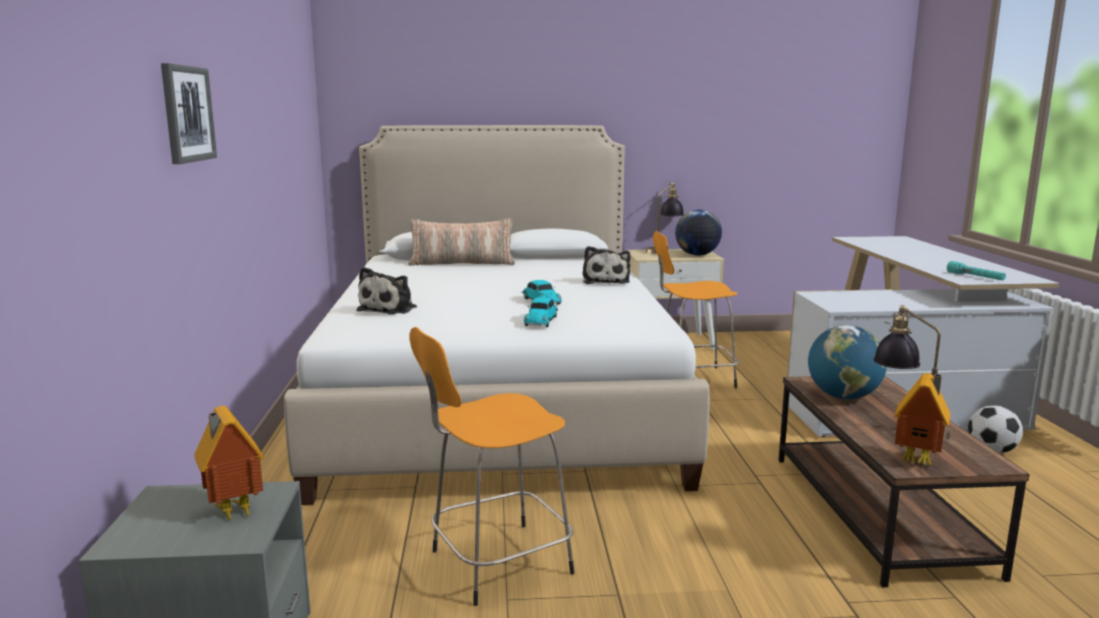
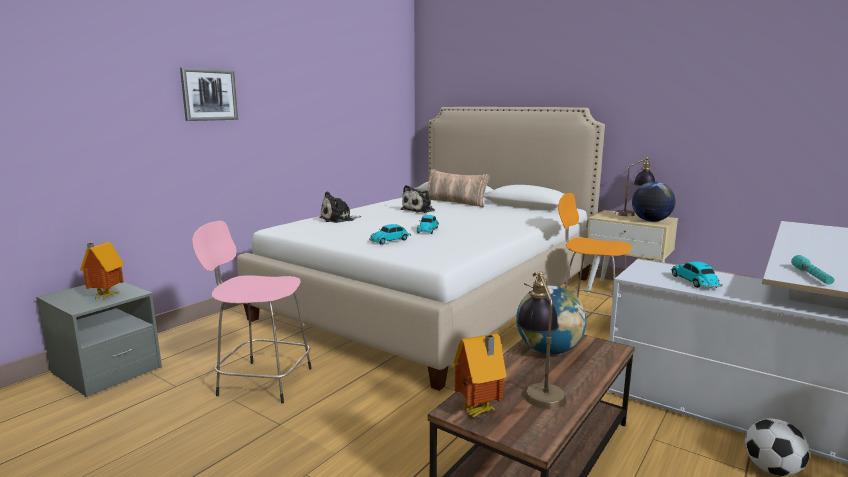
camera: 40 degrees right, 0 degrees up
orange stool [410,327,574,606] -> pink stool [192,221,312,403]
plush toy [583,246,630,284] -> plush toy moved to [400,185,435,213]
none -> toy car [671,261,723,288]

